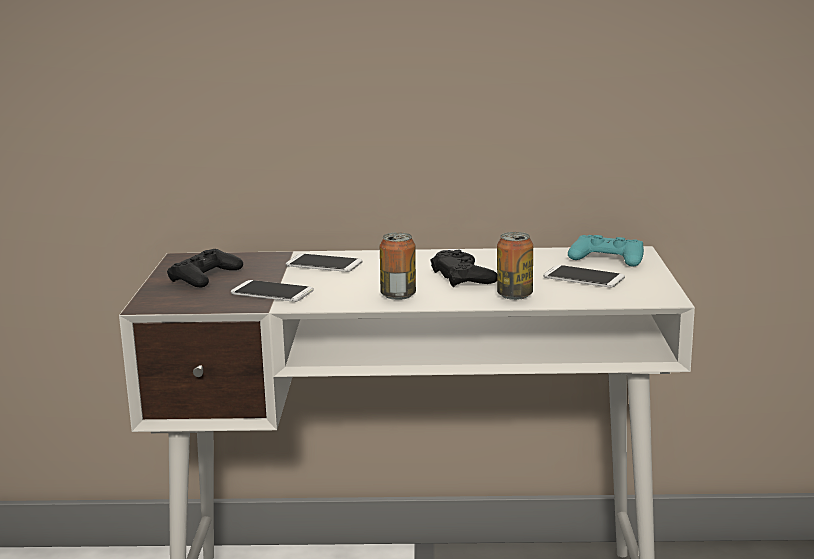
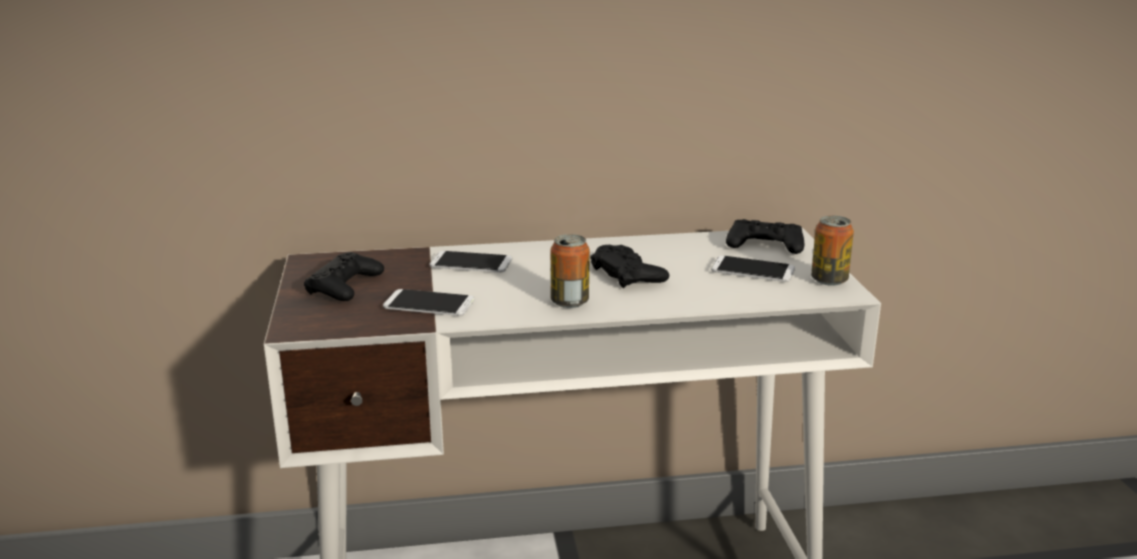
camera: 10 degrees left, 5 degrees up
can [497,232,533,300] -> can moved to [811,216,854,286]
turquoise game controller [568,235,644,267] -> black game controller [726,219,805,254]

